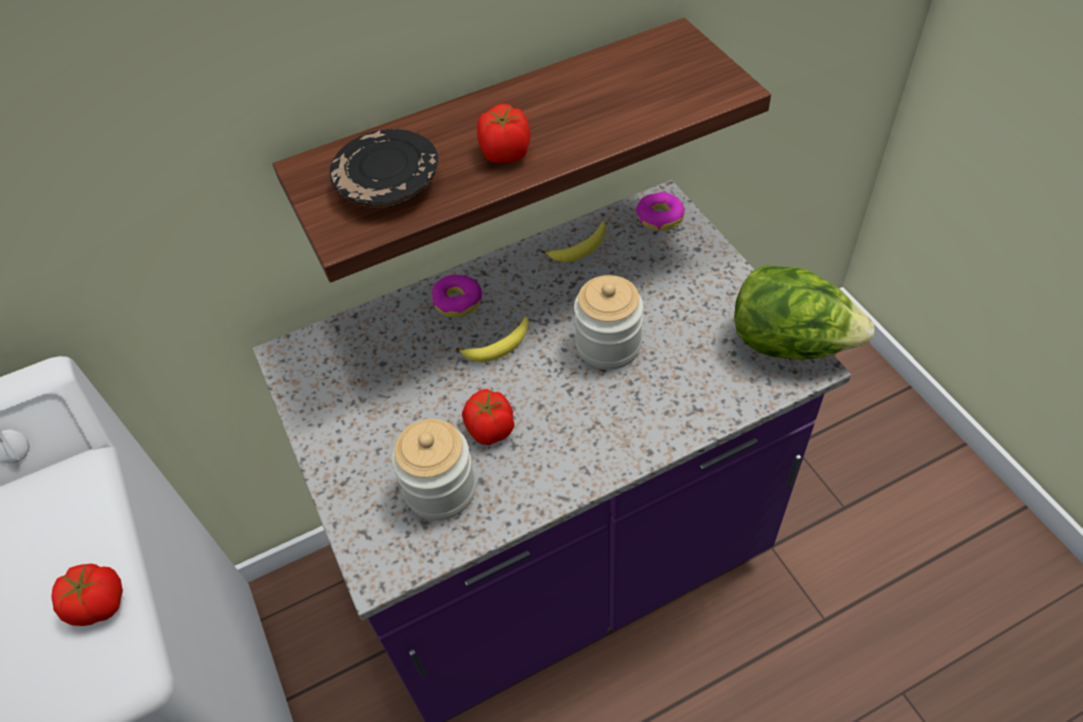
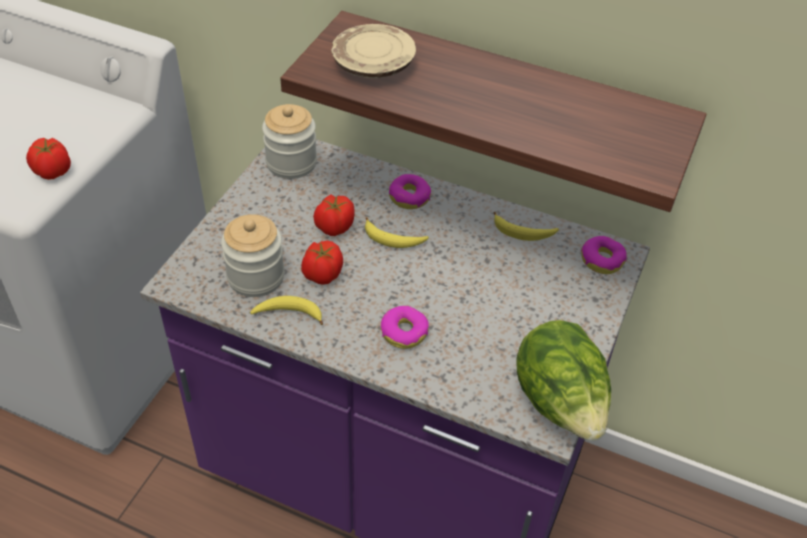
camera: 45 degrees right, 5 degrees down
black plate [330,129,438,208] -> beige plate [331,24,416,78]
tomato [477,104,531,163] -> tomato moved to [313,195,355,236]
jar [574,275,644,370] -> jar moved to [262,104,317,179]
none -> banana [250,296,323,325]
none -> donut [381,306,429,349]

